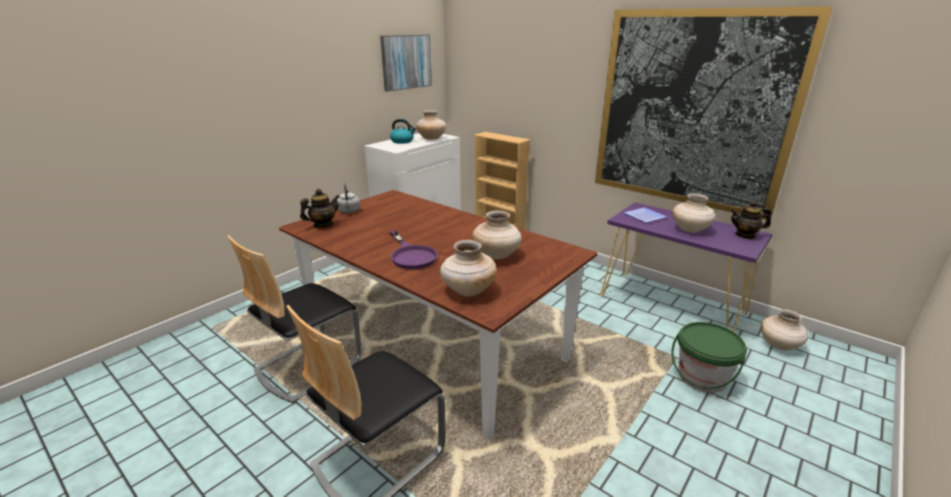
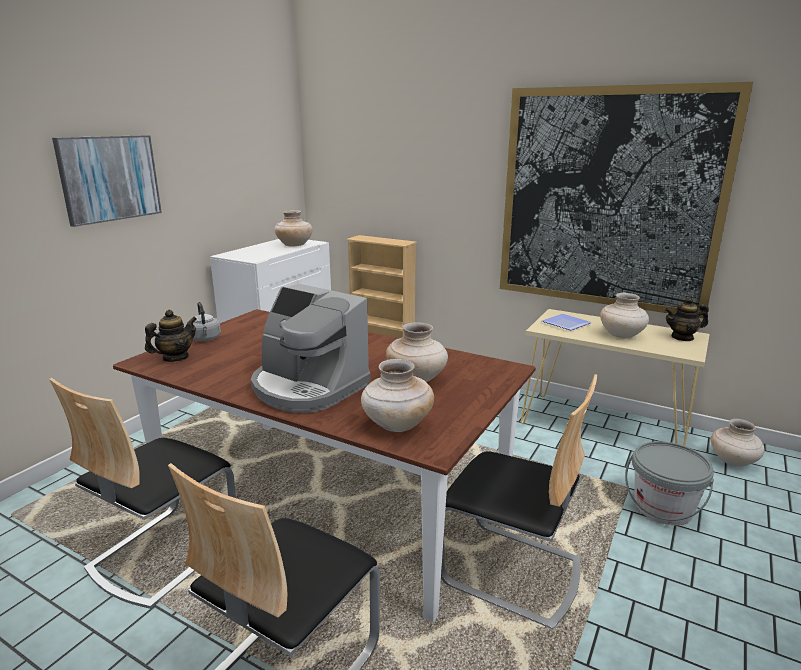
camera: 10 degrees left, 5 degrees down
picture [380,34,432,92] -> picture moved to [52,135,162,227]
kettle [390,119,416,144] -> none
purple frying pan [390,231,438,269] -> coffee machine [251,284,370,413]
purple console table [601,202,773,332] -> beige console table [521,309,710,446]
green bucket [671,322,747,393] -> grey bucket [625,441,714,525]
none -> chair [441,374,597,629]

